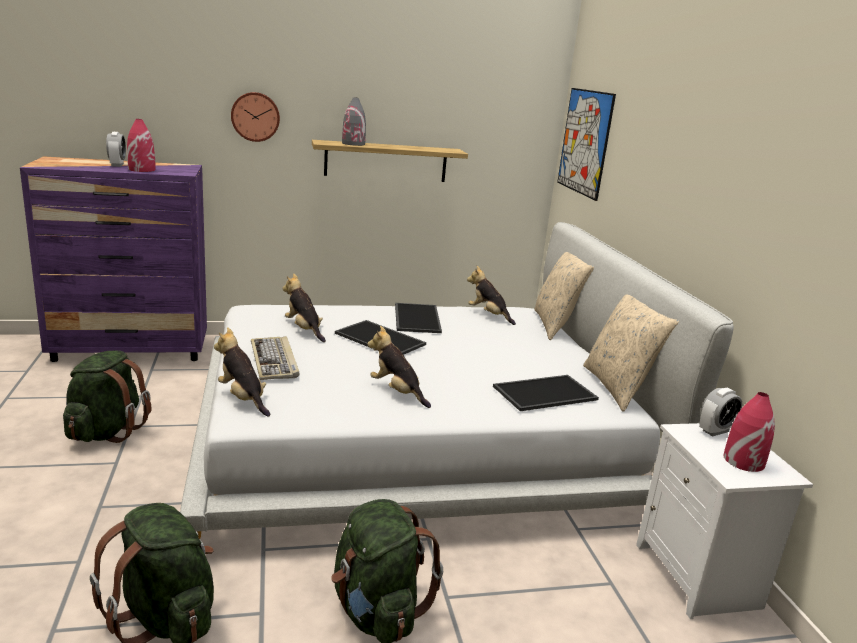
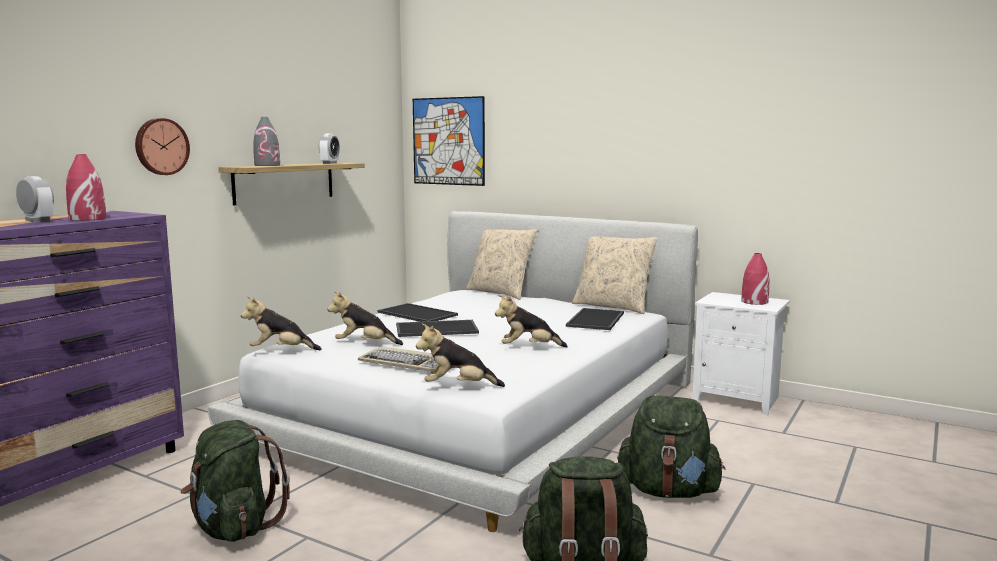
camera: 45 degrees left, 10 degrees down
plush toy [467,266,516,325] -> plush toy moved to [241,296,322,351]
alarm clock [699,388,742,436] -> alarm clock moved to [319,133,340,164]

